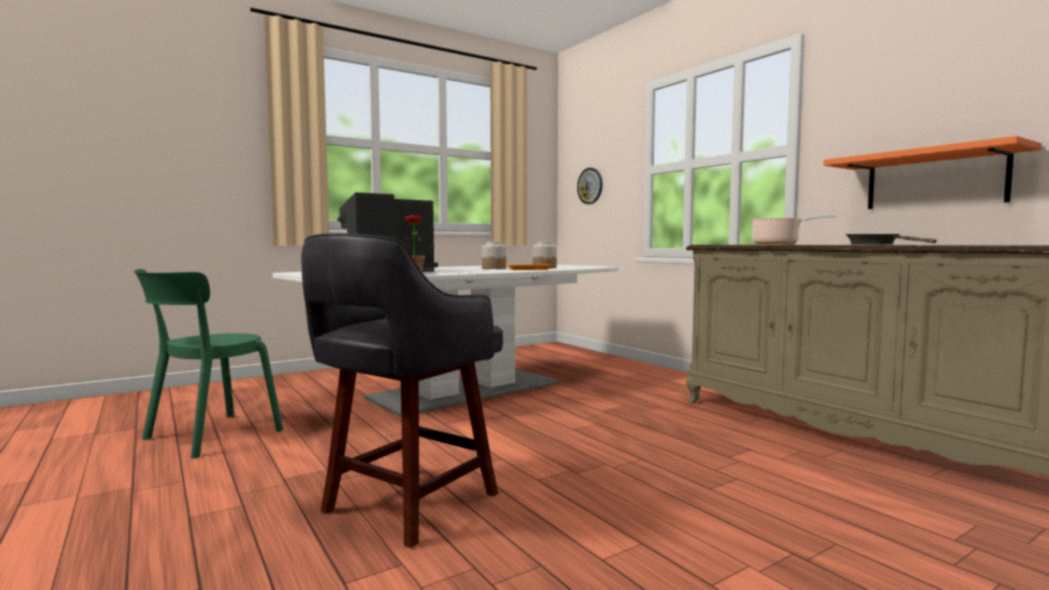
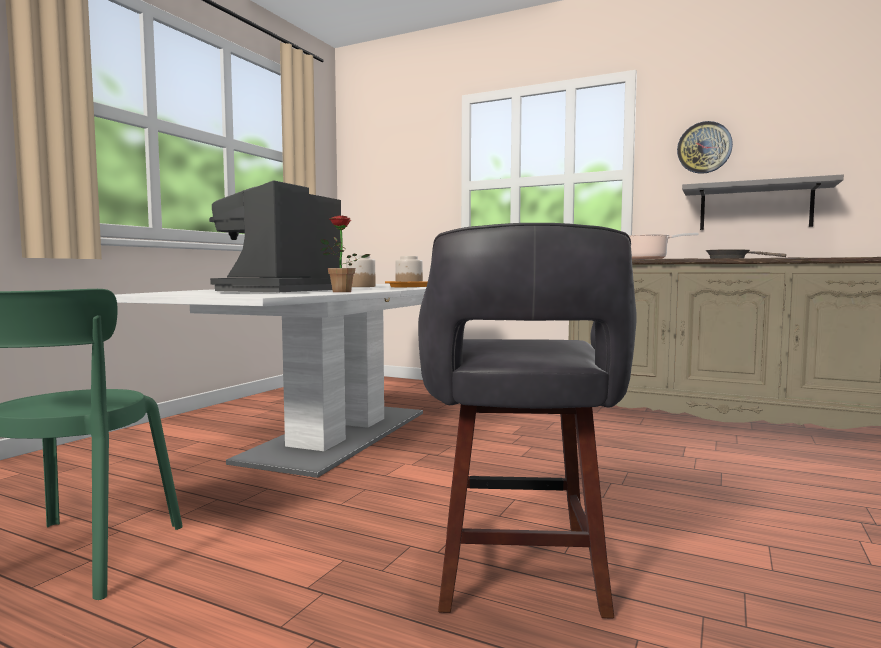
camera: 30 degrees left, 0 degrees up
wall clock [577,168,602,204] -> wall clock moved to [677,121,733,174]
orange shelf [824,136,1042,209] -> grey shelf [682,174,844,230]

